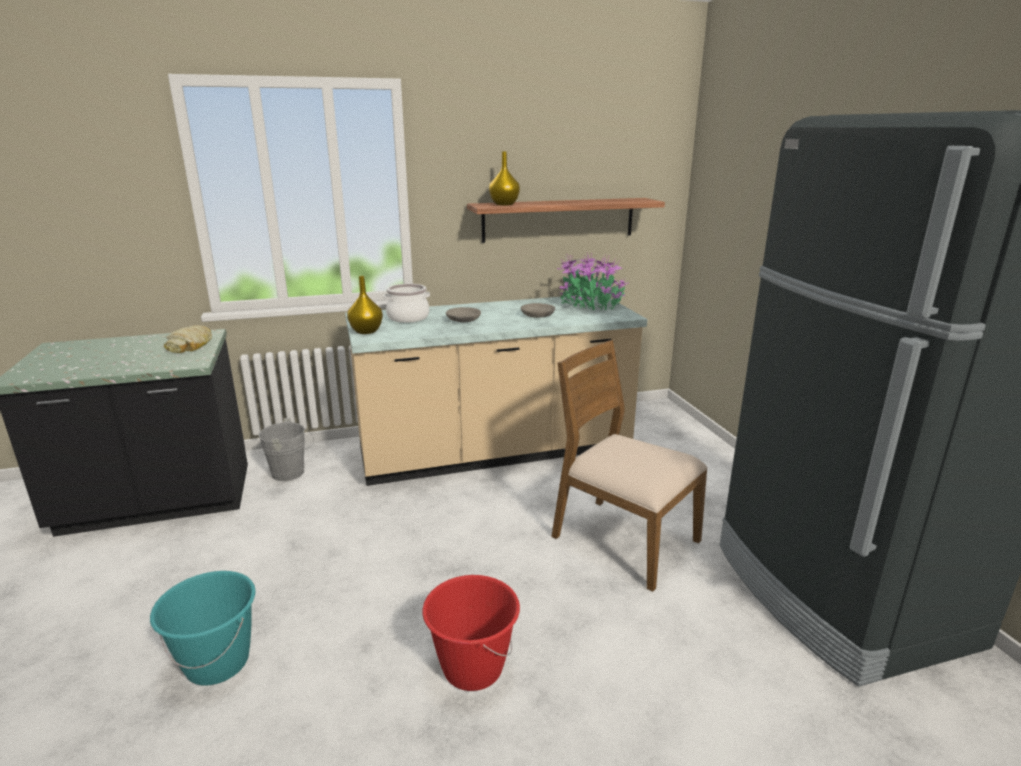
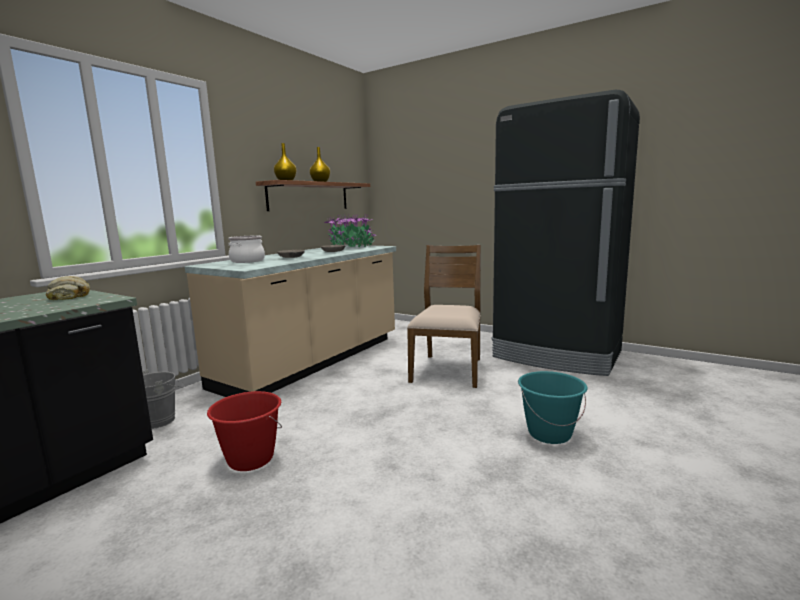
camera: 40 degrees left, 10 degrees down
turquoise bucket [150,571,256,686] -> turquoise bucket moved to [518,371,587,444]
yellow vase [347,276,383,334] -> yellow vase moved to [310,147,330,182]
red bucket [423,575,520,691] -> red bucket moved to [207,391,282,471]
brown chair [551,340,708,592] -> brown chair turned 105 degrees clockwise [407,245,481,388]

